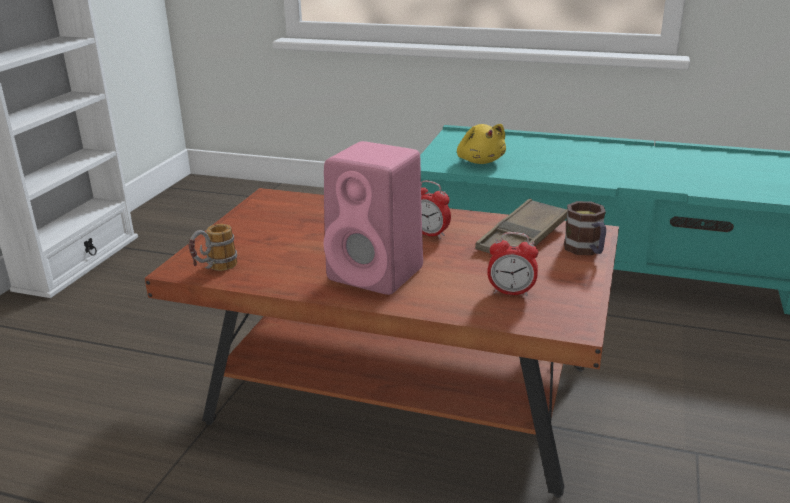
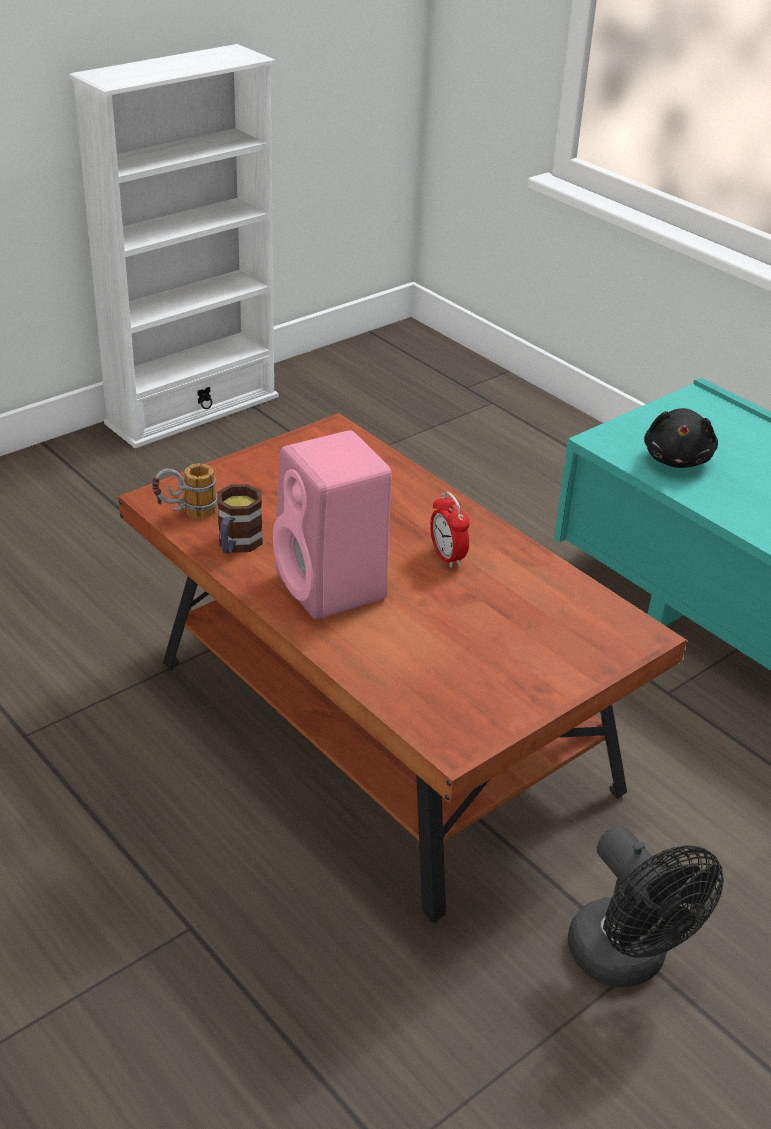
camera: 30 degrees right, 10 degrees up
yellow plush toy [457,124,506,164] -> black plush toy [644,408,718,468]
brown tray [475,199,568,253] -> none
alarm clock [487,232,538,296] -> none
mug [564,201,606,255] -> mug moved to [217,484,263,554]
none -> black fan [568,826,724,987]

